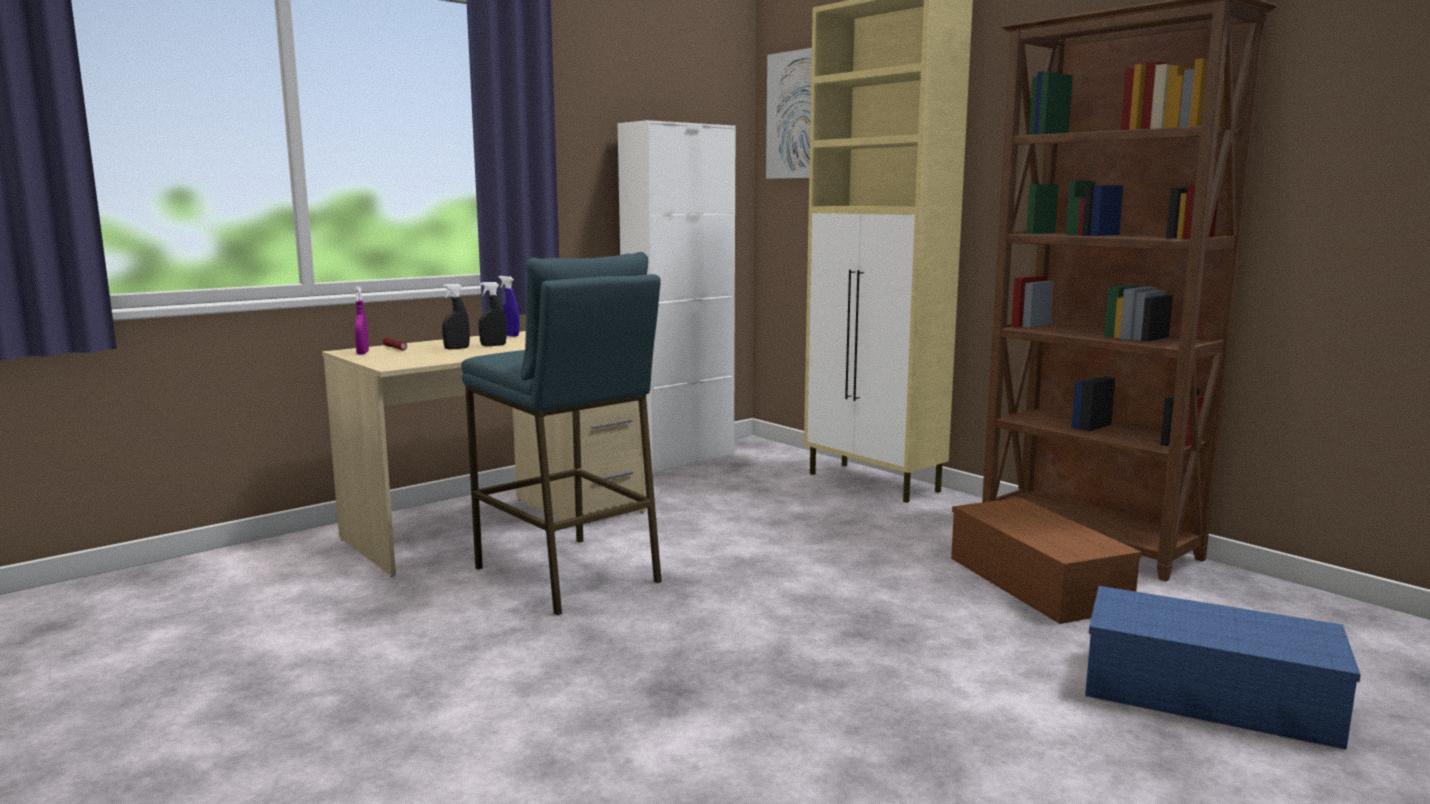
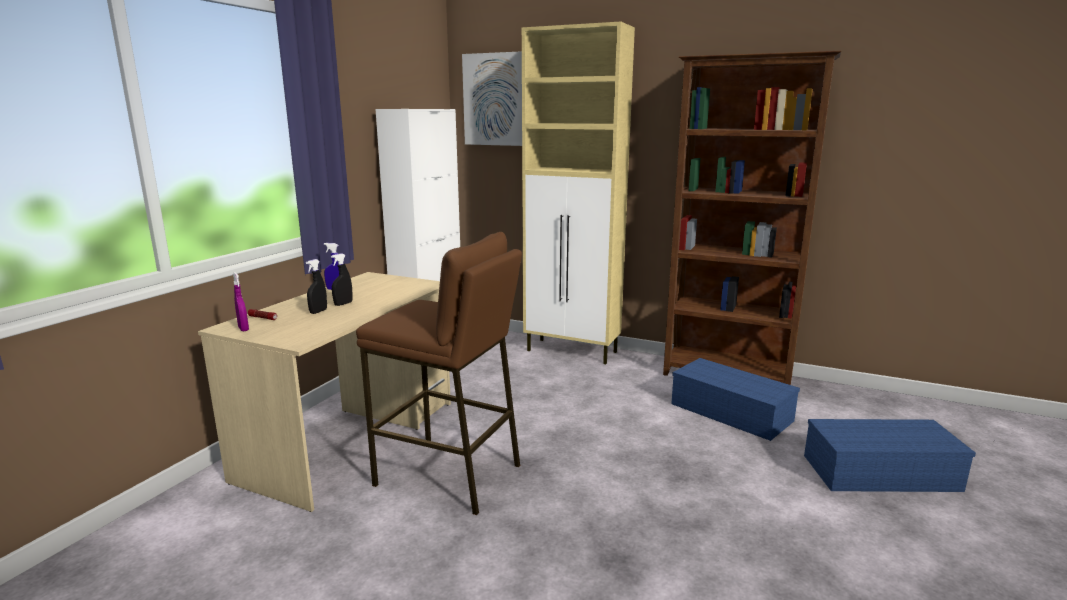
camera: 25 degrees left, 5 degrees up
blue stool [461,252,662,615] -> brown stool [356,232,522,515]
brown storage box [951,498,1142,624] -> blue storage box [671,358,800,441]

